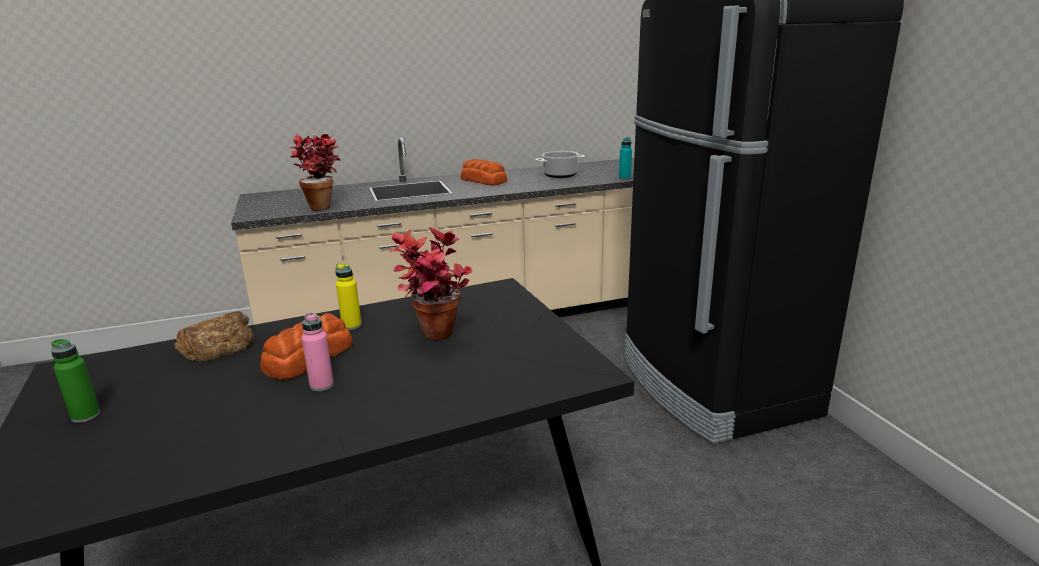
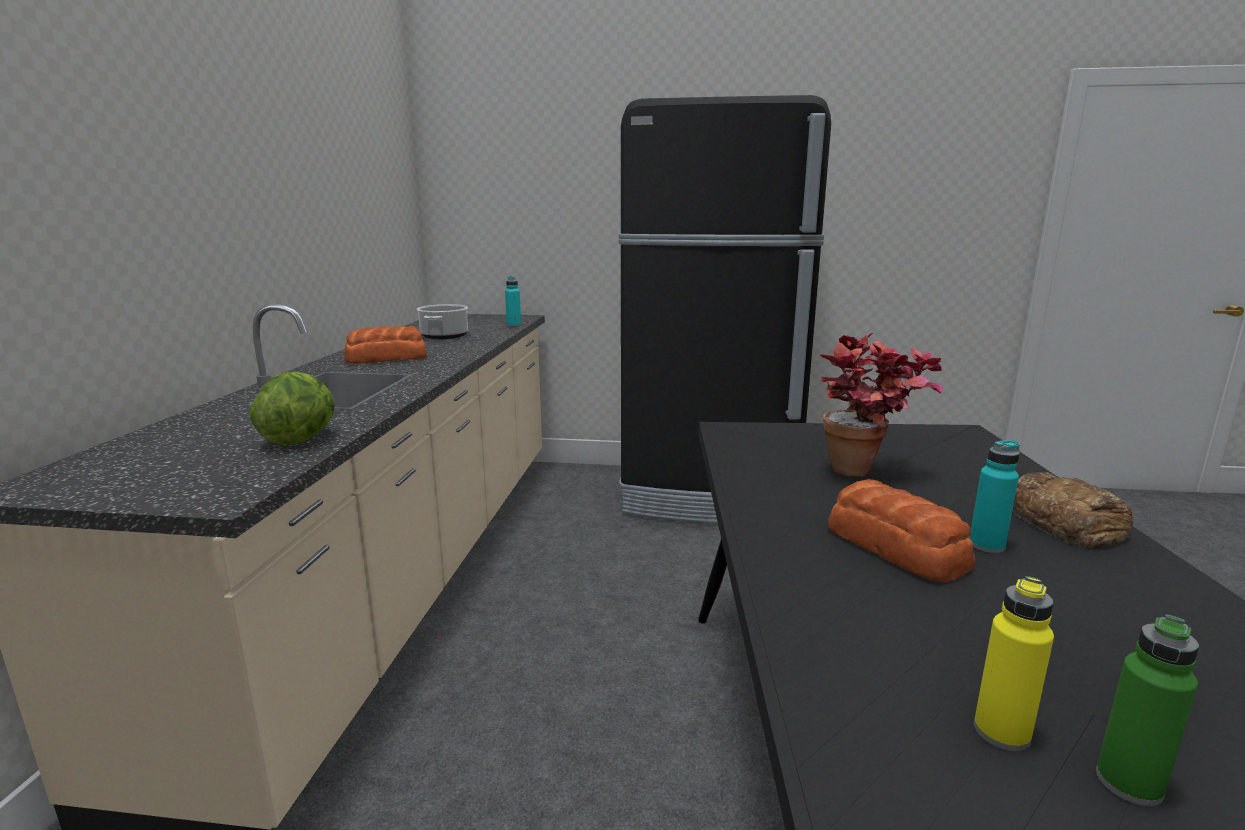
camera: 65 degrees left, 5 degrees down
bread [174,311,255,361] -> bread moved to [1013,472,1134,548]
potted plant [289,134,340,211] -> lettuce [250,372,335,445]
pink bottle [302,313,334,391] -> turquoise bottle [970,440,1020,553]
yellow bottle [335,264,362,330] -> yellow bottle moved to [974,576,1054,751]

